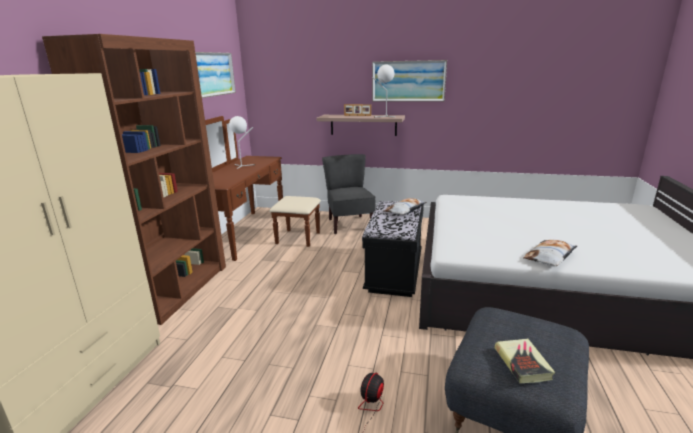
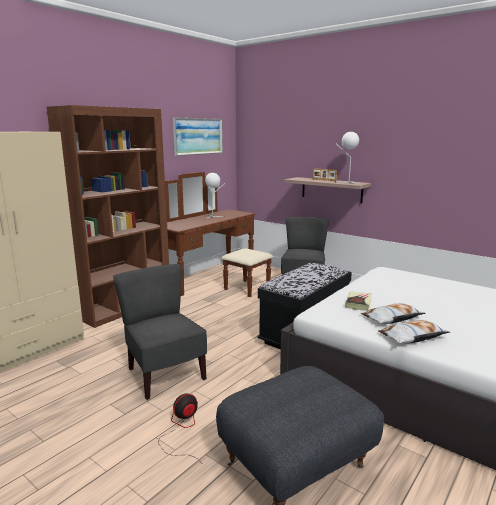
camera: 25 degrees right, 5 degrees down
picture [372,60,447,102] -> none
pillow [383,198,427,215] -> pillow moved to [361,303,426,324]
book [495,339,555,383] -> book moved to [345,291,372,311]
none -> grey chair [113,264,207,400]

